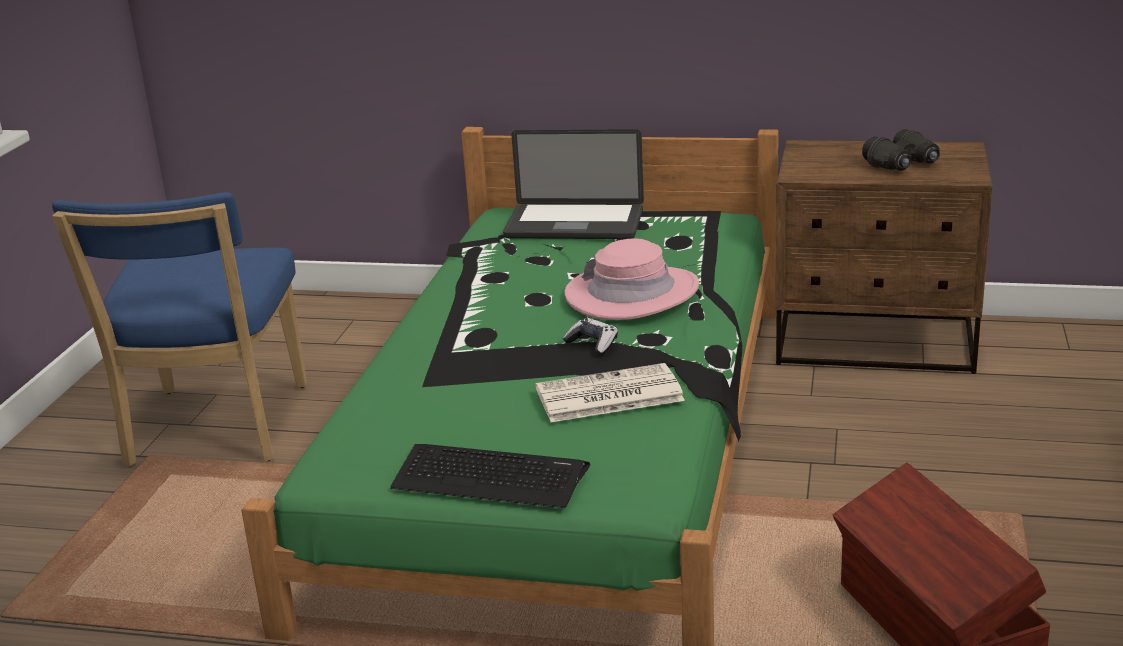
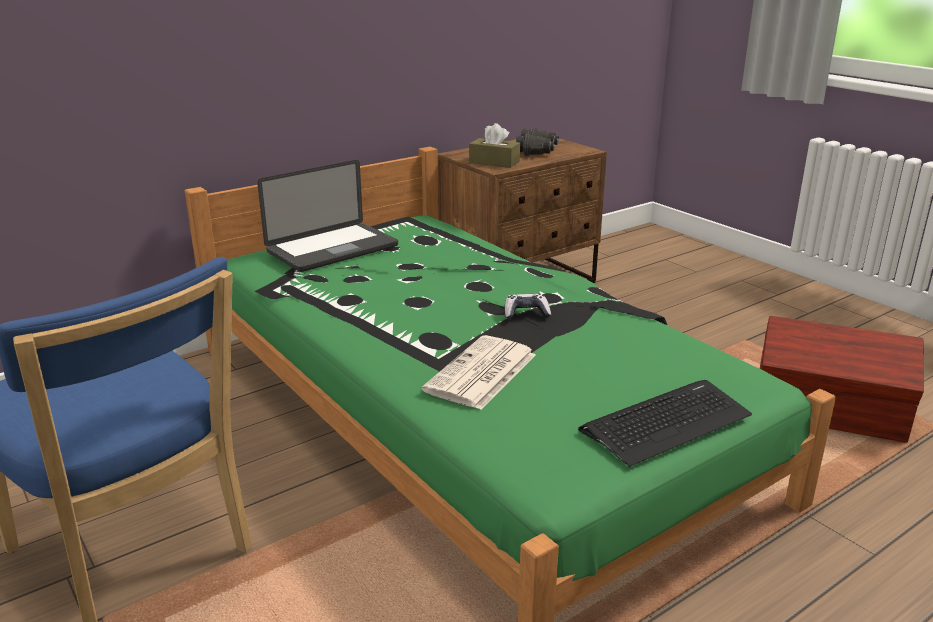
camera: 50 degrees left, 0 degrees up
newspaper [535,363,685,422] -> newspaper moved to [422,335,536,410]
pink hat [565,239,699,320] -> none
none -> brown tissue box [469,123,520,168]

